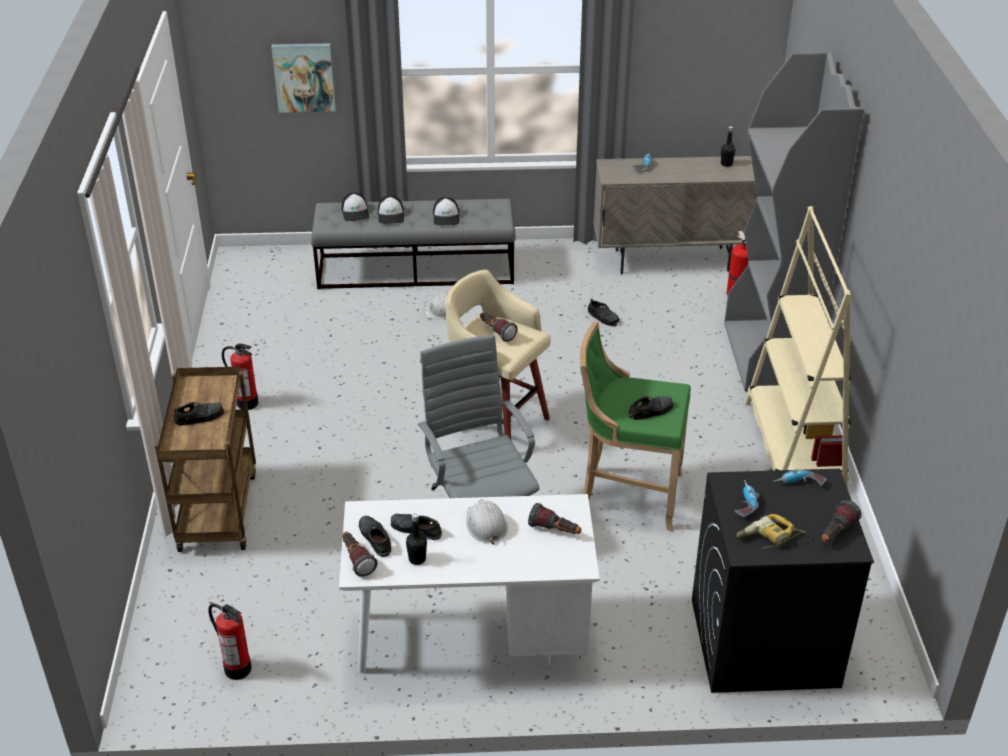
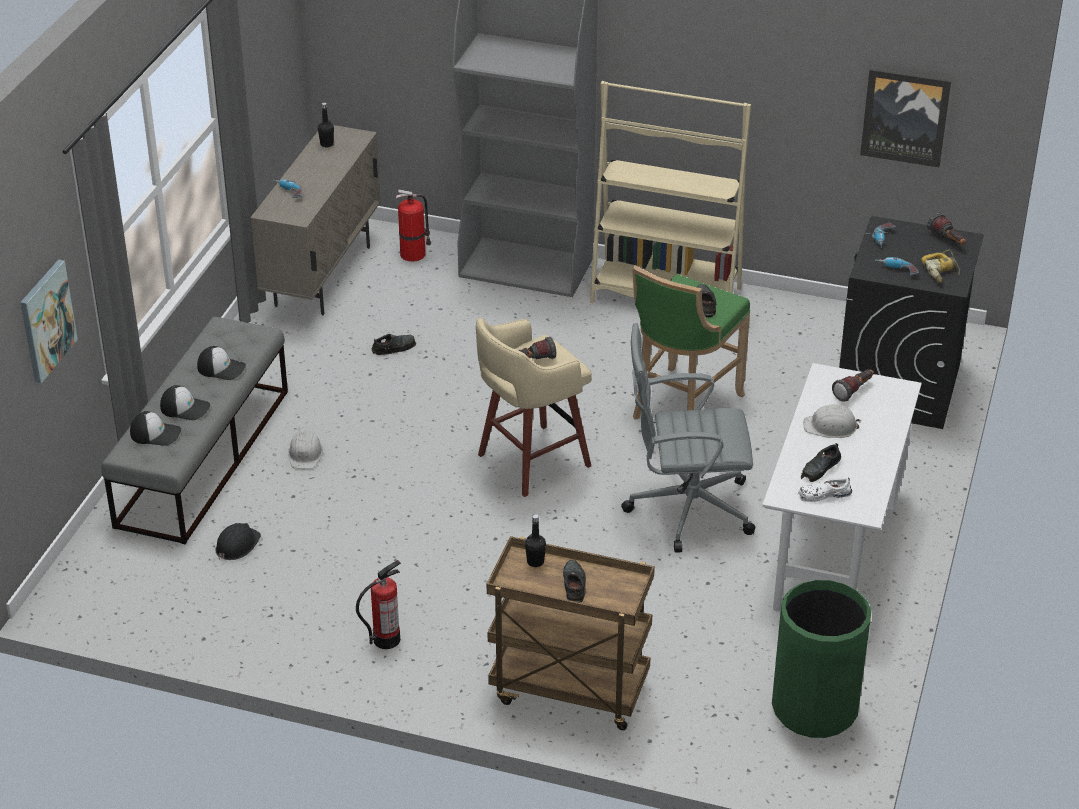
camera: 70 degrees left, 0 degrees up
fire extinguisher [208,604,252,680] -> green trash can [772,580,871,738]
flashlight [342,532,378,577] -> none
black shoe [359,516,391,557] -> white shoe [798,477,852,502]
black bottle [406,513,427,565] -> black bottle moved to [525,514,546,567]
none -> black hard hat [215,523,261,560]
none -> picture [860,69,951,167]

